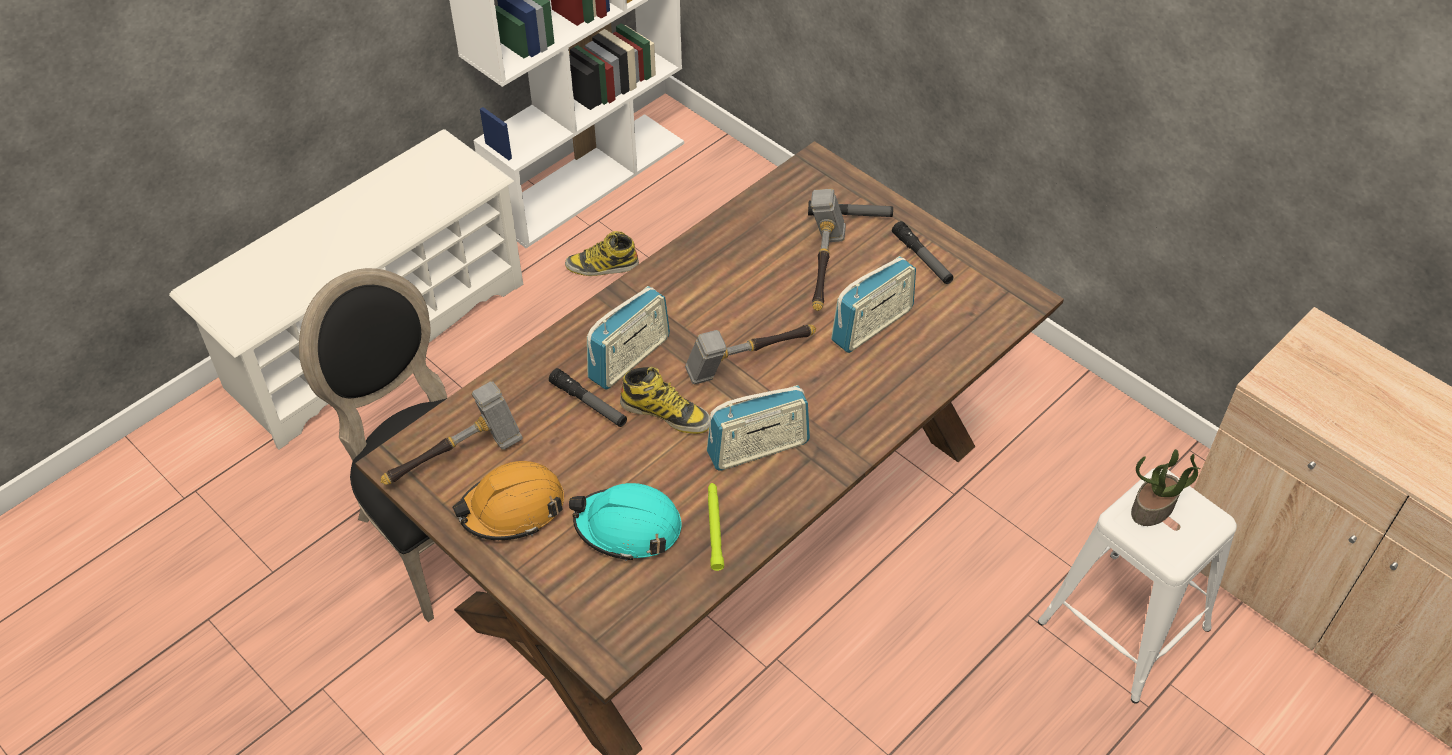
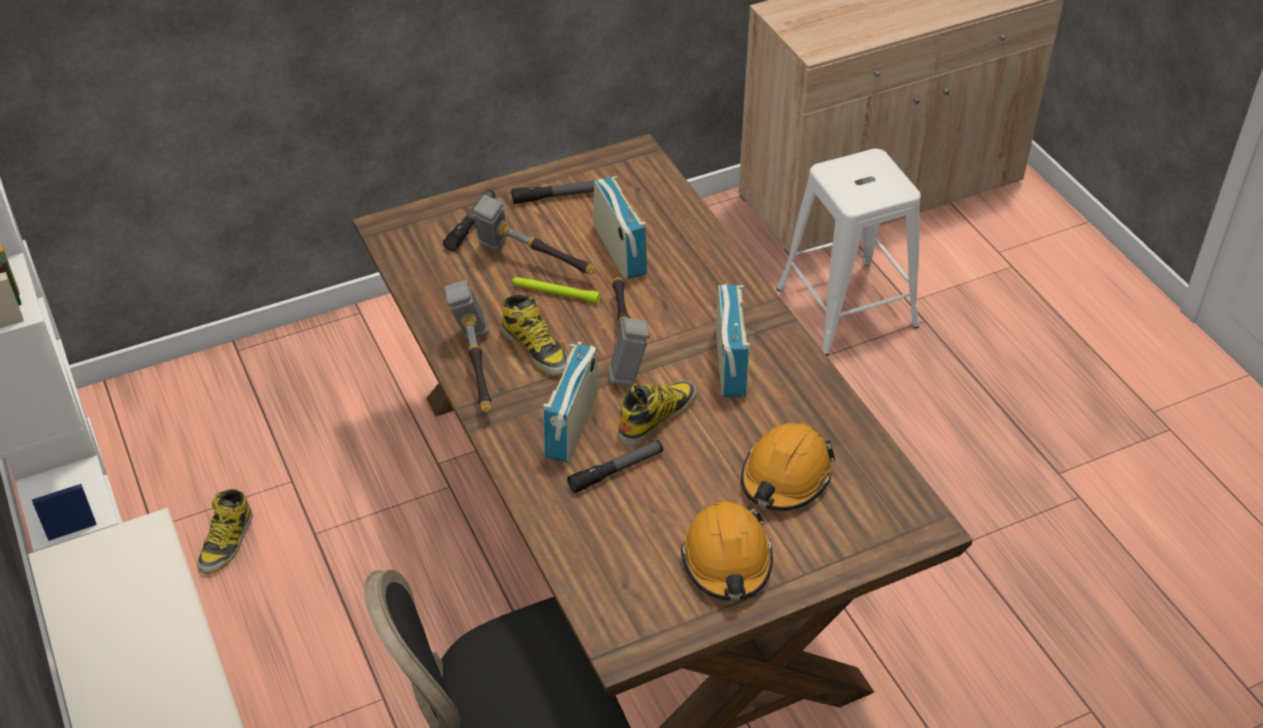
camera: 70 degrees left, 5 degrees down
hammer [380,382,523,485] -> hammer moved to [444,280,492,412]
turquoise hard hat [569,483,682,561] -> orange hard hat [741,423,835,511]
radio [587,286,670,390] -> radio turned 135 degrees counterclockwise [543,342,599,463]
green flashlight [708,483,724,571] -> green flashlight moved to [512,277,600,304]
potted plant [1131,449,1200,526] -> none
none -> boot [501,295,568,376]

